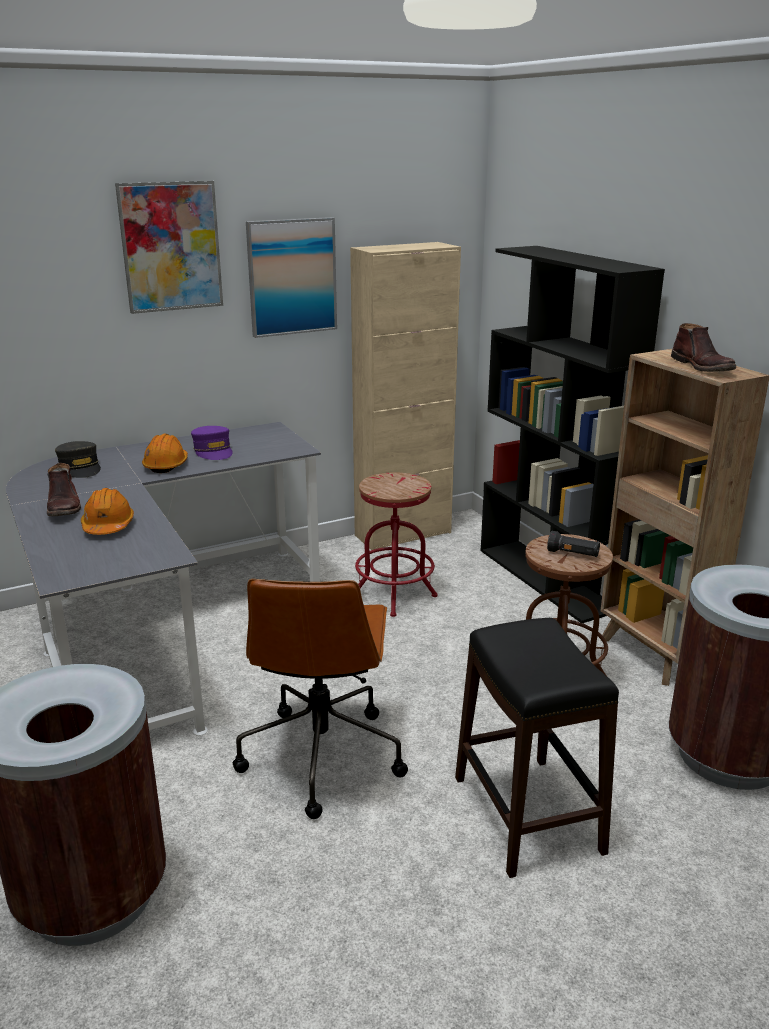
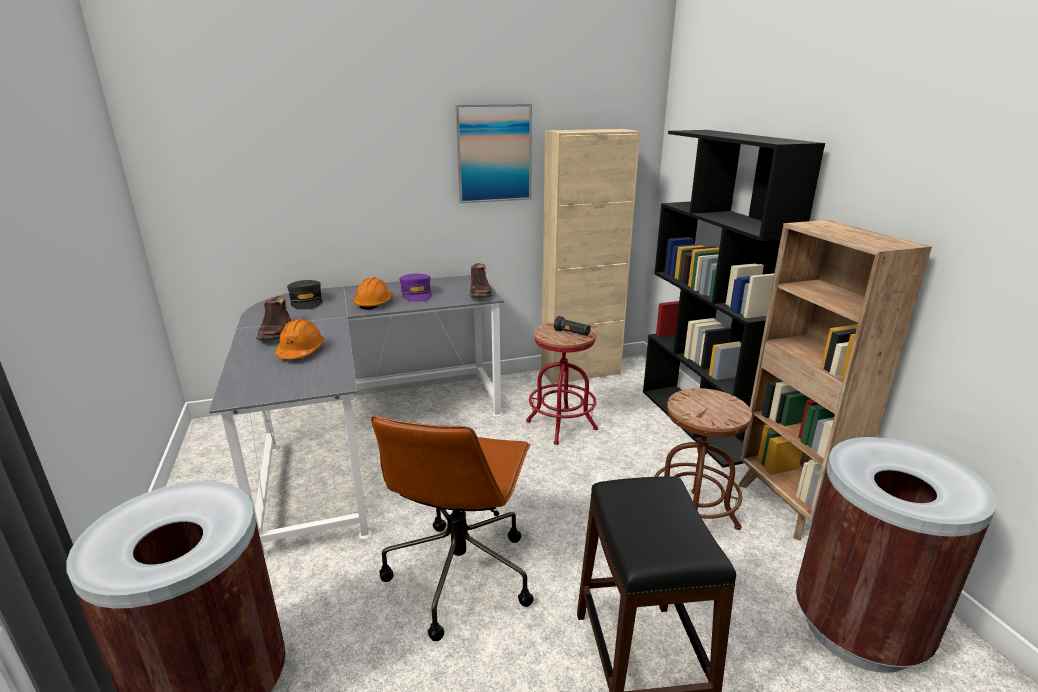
camera: 10 degrees right, 0 degrees up
picture [115,181,223,314] -> none
black flashlight [547,531,600,557] -> black flashlight moved to [554,316,591,336]
brown boot [671,323,736,372] -> brown boot moved to [470,263,492,298]

